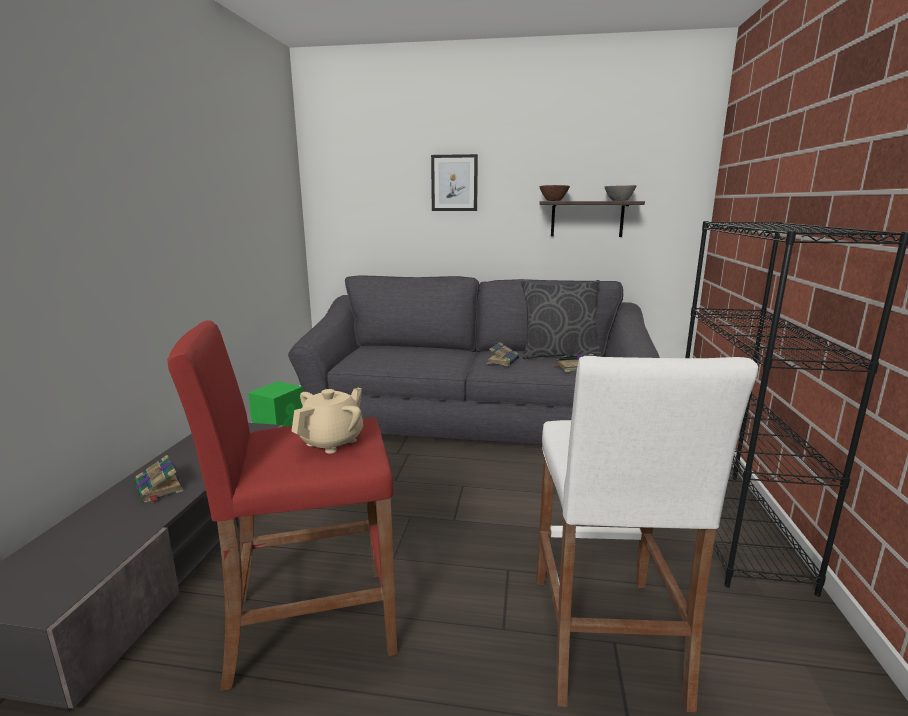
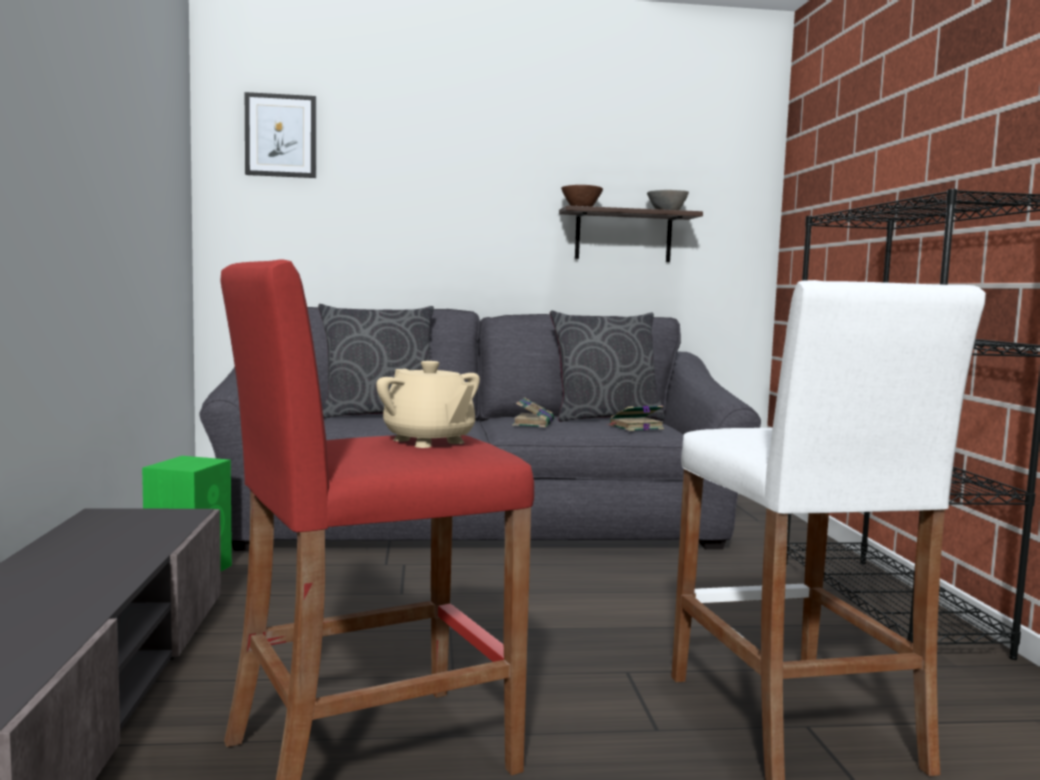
camera: 15 degrees left, 10 degrees down
book [135,455,183,503] -> none
beige teapot [291,388,363,453] -> beige teapot turned 120 degrees clockwise [376,361,480,448]
picture [431,154,478,211] -> picture moved to [245,92,316,178]
none -> grey pillow [318,304,434,418]

